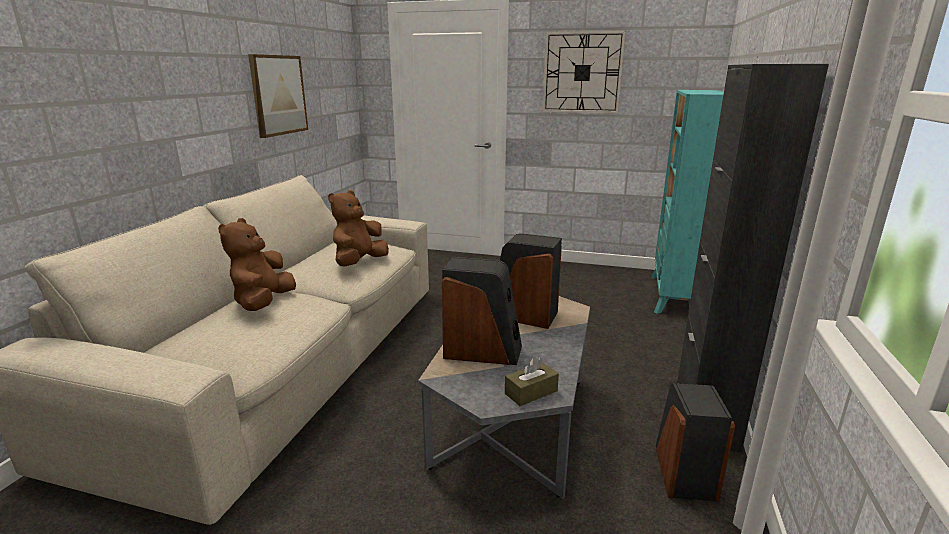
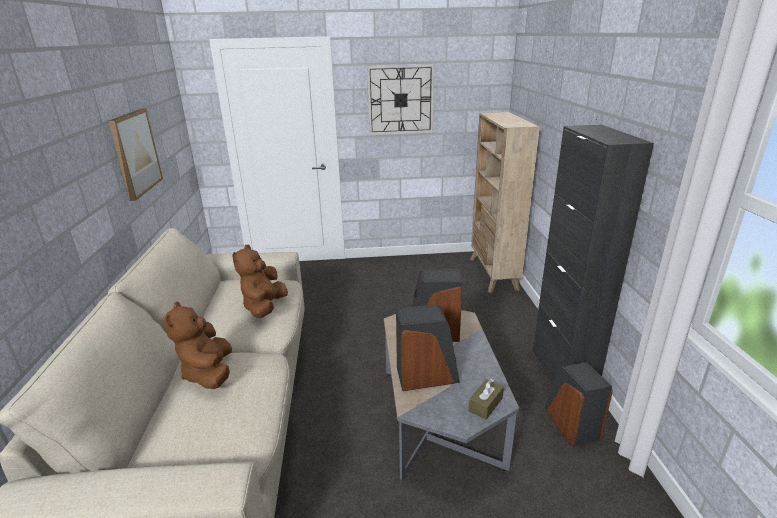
camera: 20 degrees left, 5 degrees up
turquoise bookcase [651,90,724,314] -> beige bookcase [470,112,540,293]

